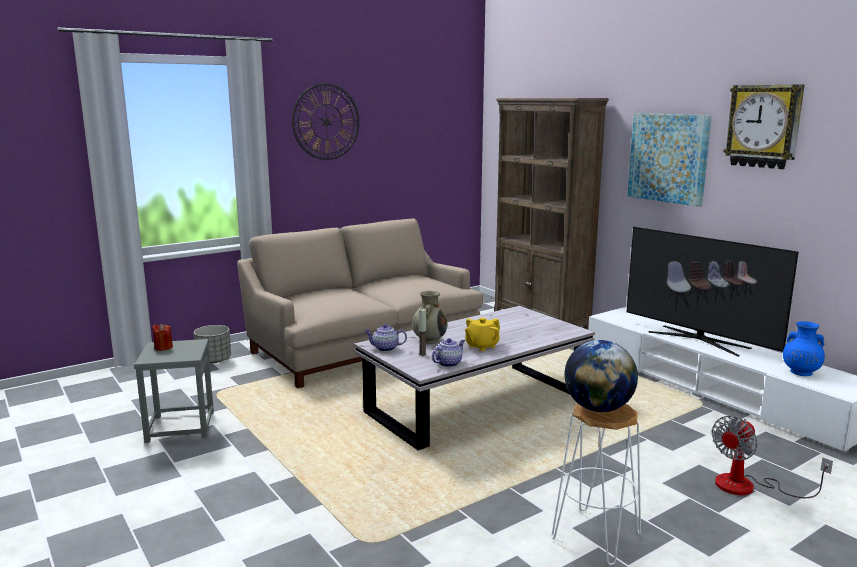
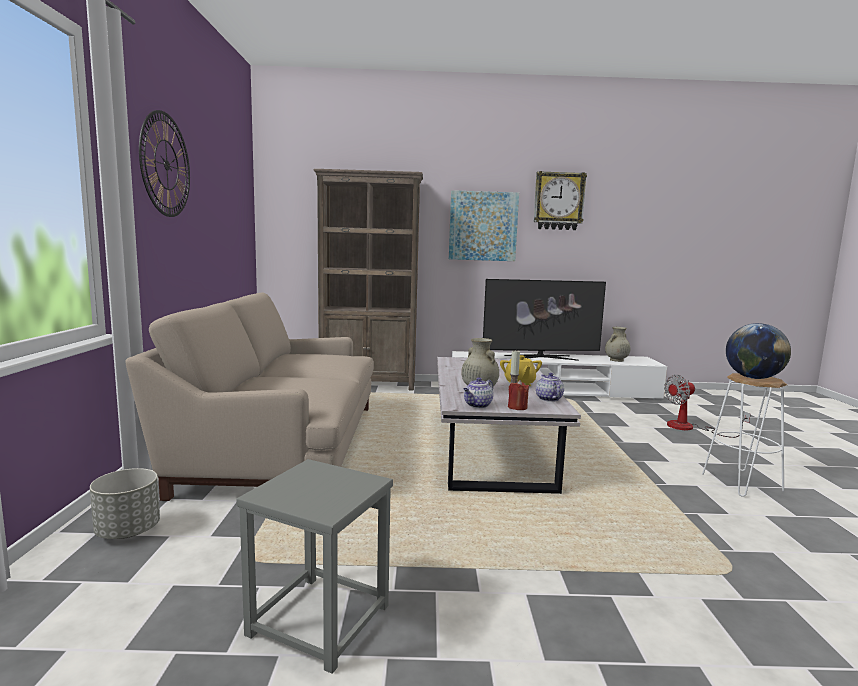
camera: 55 degrees left, 5 degrees down
red candle [152,324,173,351] -> red candle moved to [508,380,529,410]
fan [712,416,833,498] -> fan turned 75 degrees clockwise [664,375,750,438]
blue vase [783,321,825,376] -> beige vase [605,327,631,362]

